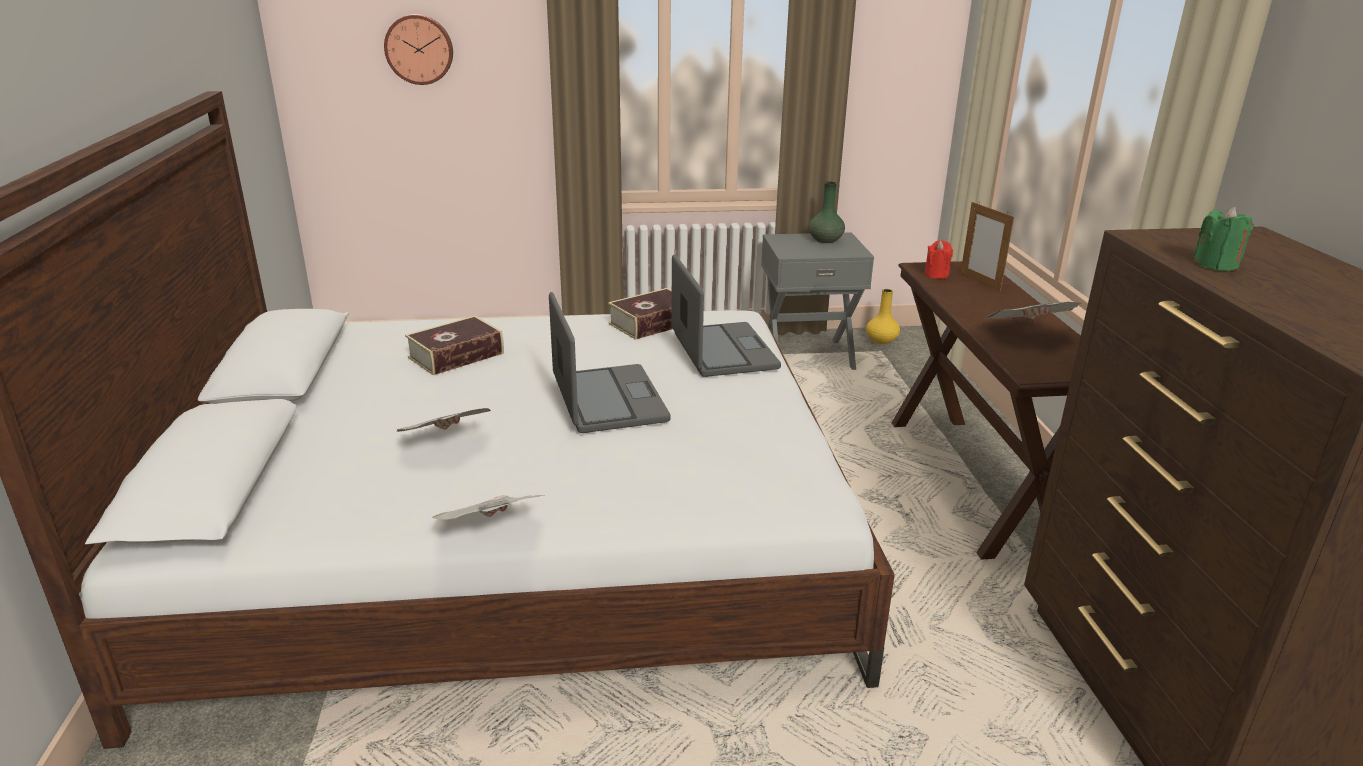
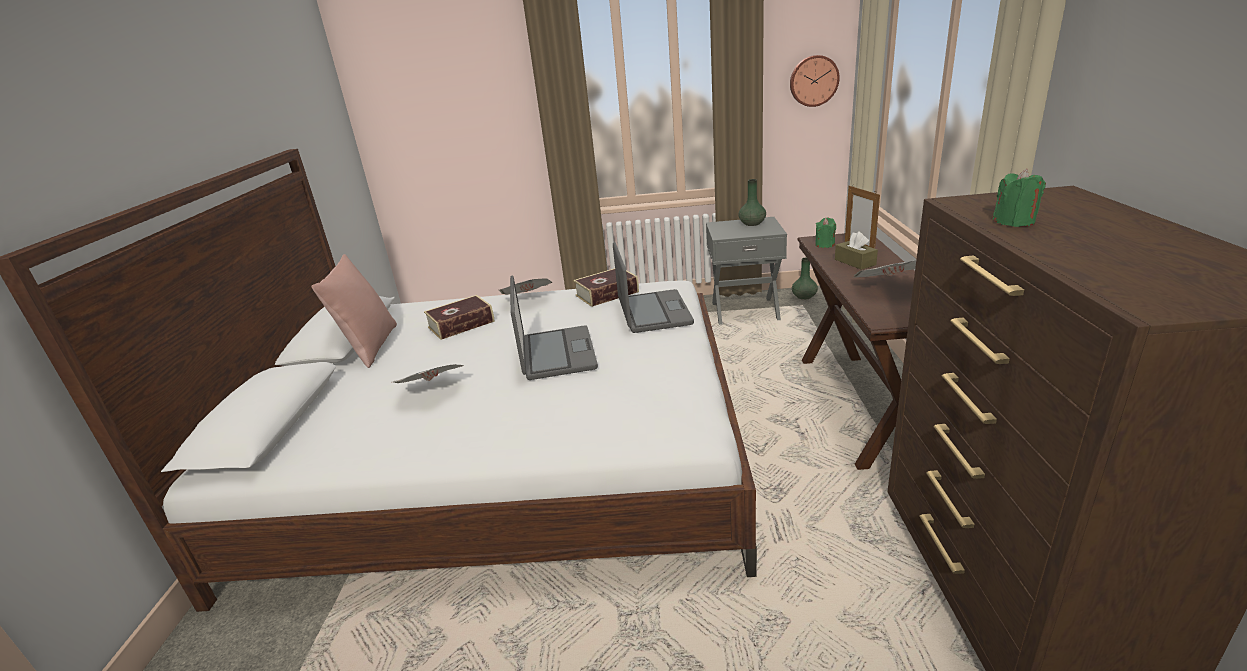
camera: 10 degrees right, 0 degrees up
wall clock [384,14,453,85] -> wall clock moved to [790,55,840,107]
newspaper [432,495,542,520] -> newspaper moved to [499,278,552,295]
yellow vase [866,289,900,344] -> green vase [792,258,818,300]
red candle [925,240,953,279] -> green candle [815,218,836,248]
none -> pink pillow [311,254,397,368]
none -> brown tissue box [835,231,878,270]

